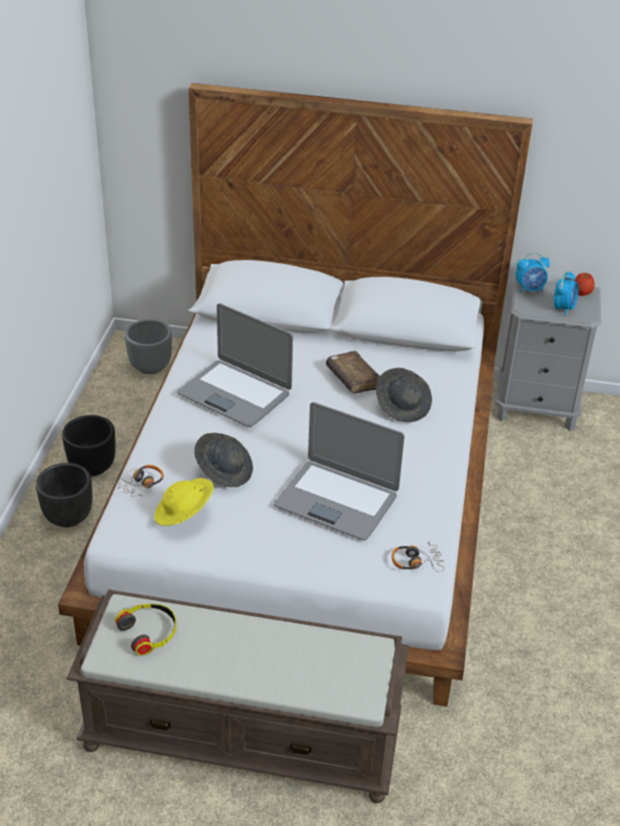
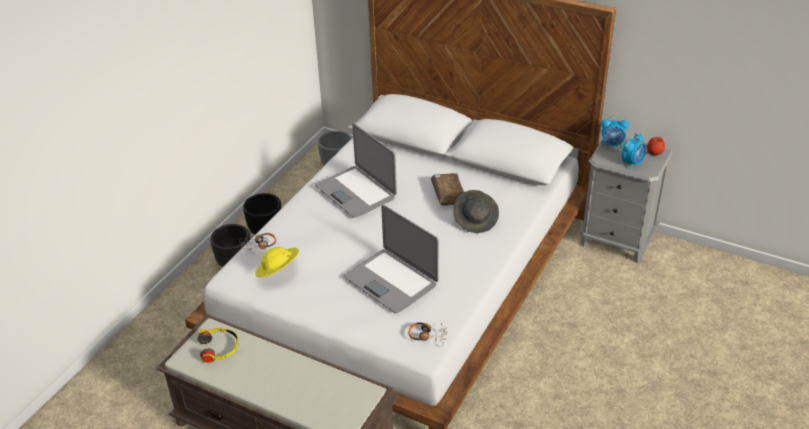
camera: 20 degrees right, 0 degrees up
grey hat [194,433,253,487] -> none

